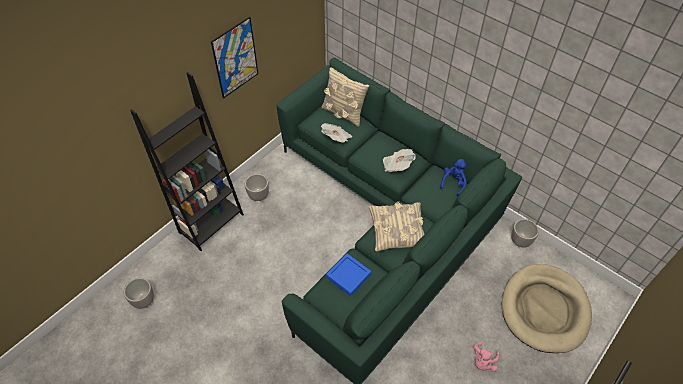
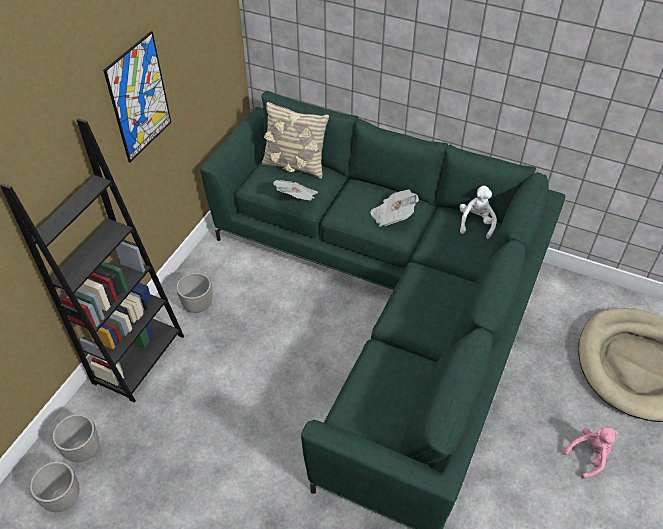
camera: 15 degrees left, 5 degrees down
blue tray [326,253,371,296] -> none
beige pillow [369,202,424,251] -> none
blue plush toy [440,159,467,196] -> white plush toy [460,186,497,239]
pink plush toy [474,342,500,372] -> pink plush toy turned 135 degrees counterclockwise [563,427,618,479]
planter [511,219,539,248] -> planter moved to [52,414,99,462]

